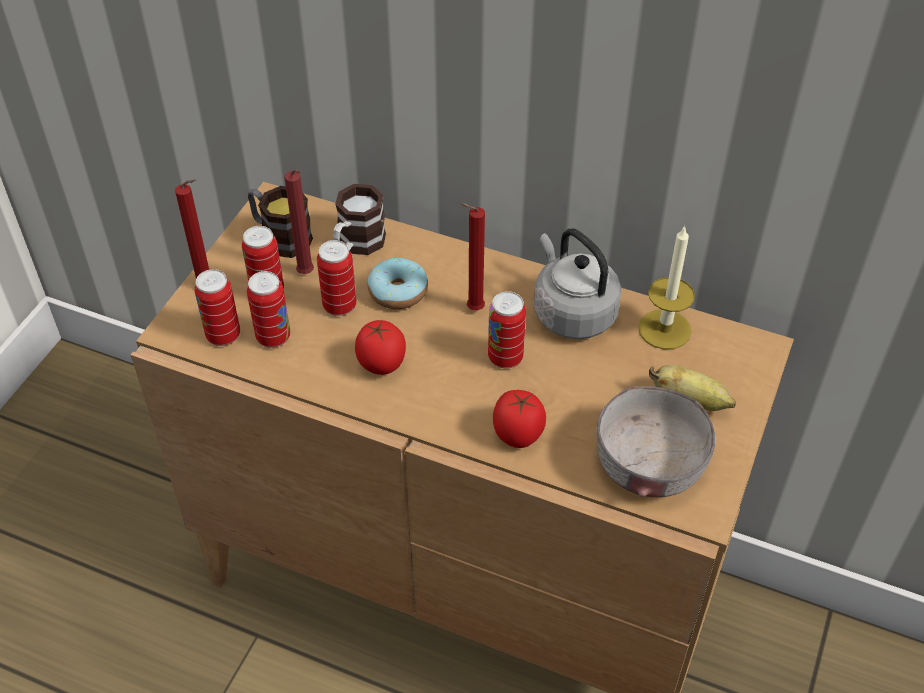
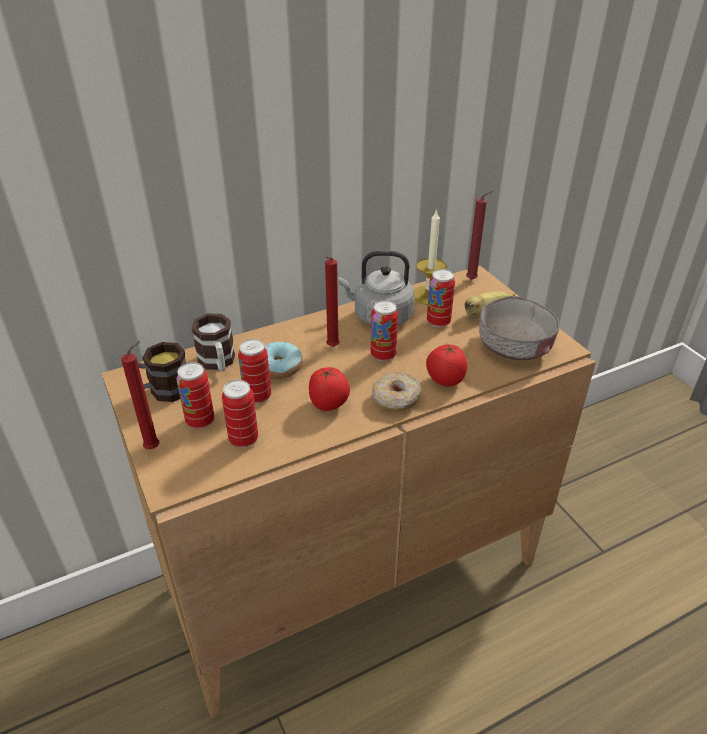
camera: 50 degrees left, 10 degrees down
can [194,269,240,346] -> can moved to [427,269,455,327]
red candle [284,169,314,274] -> red candle moved to [466,191,493,280]
none -> donut [372,372,422,412]

